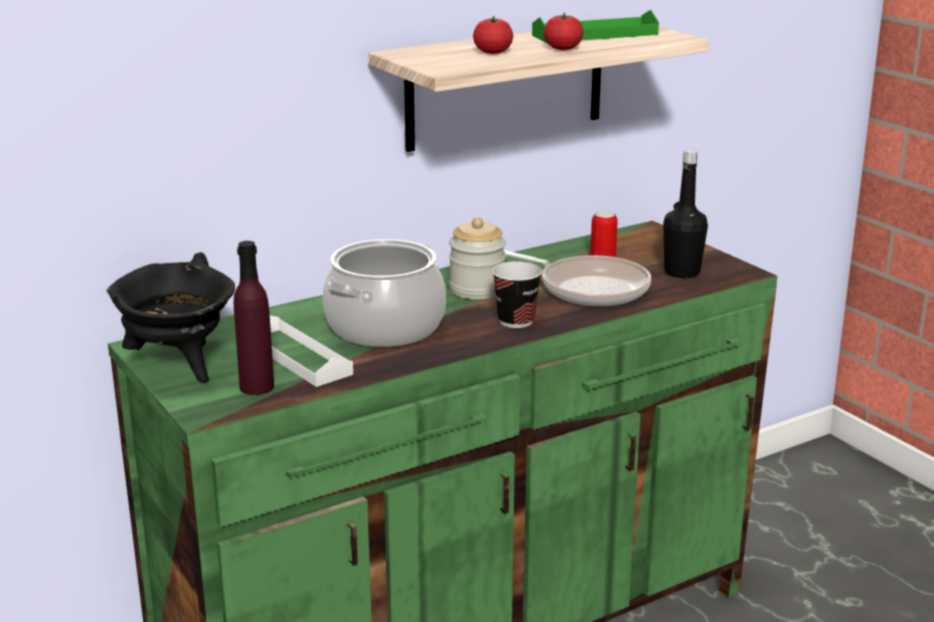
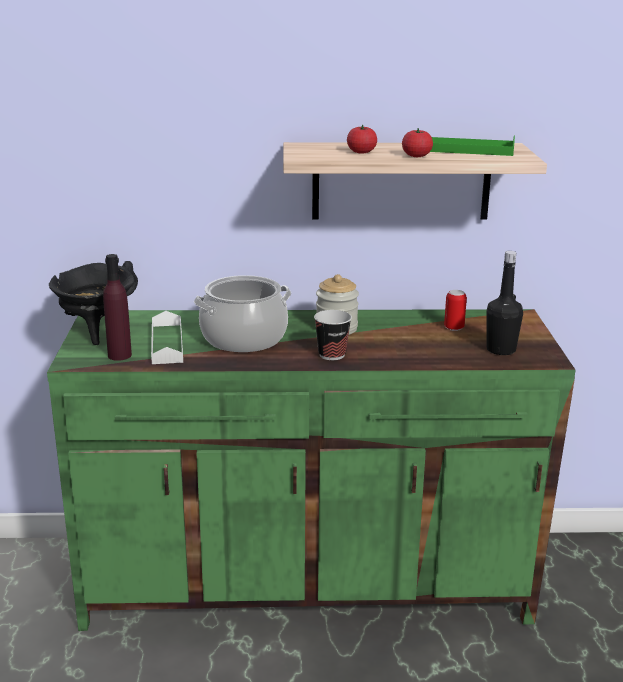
camera: 30 degrees right, 0 degrees up
frying pan [504,250,651,306] -> none

